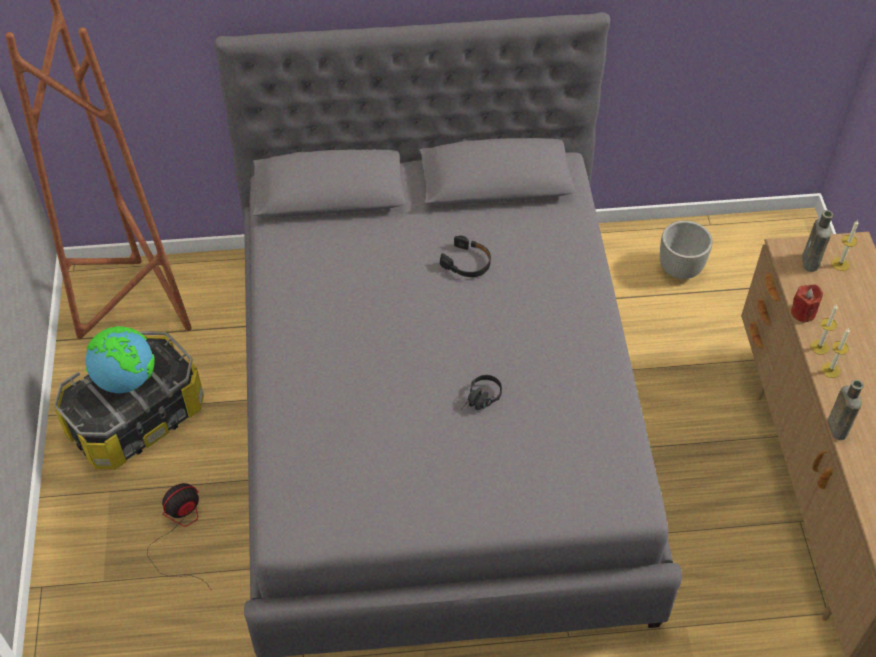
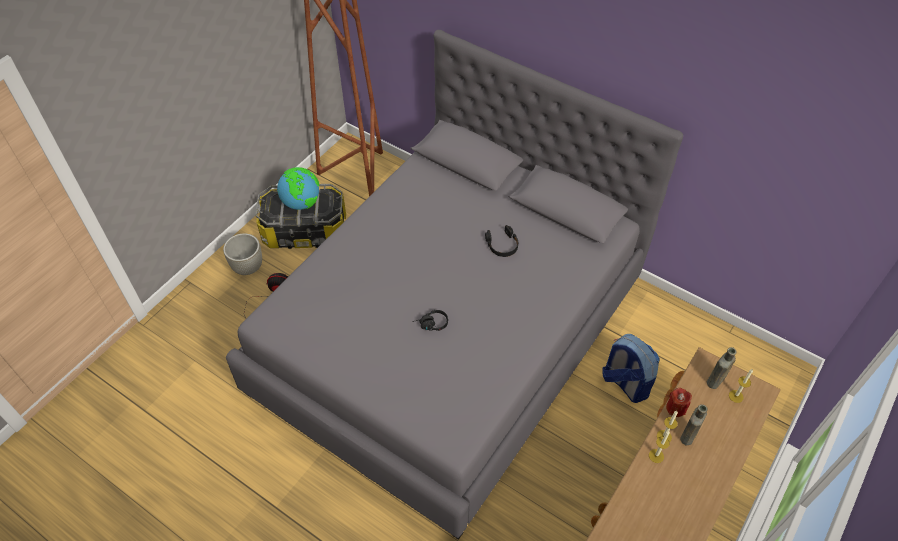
camera: 40 degrees right, 0 degrees up
grey planter [660,221,713,279] -> grey planter moved to [223,233,262,275]
brown bottle [828,380,864,440] -> brown bottle moved to [680,404,708,445]
none -> backpack [602,334,660,403]

